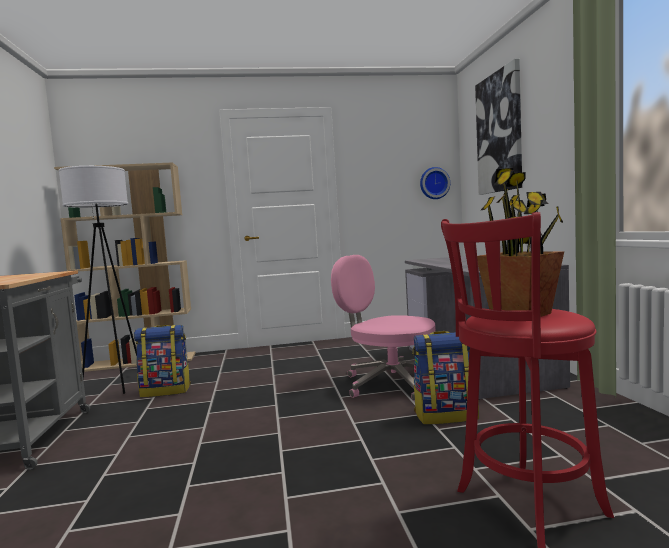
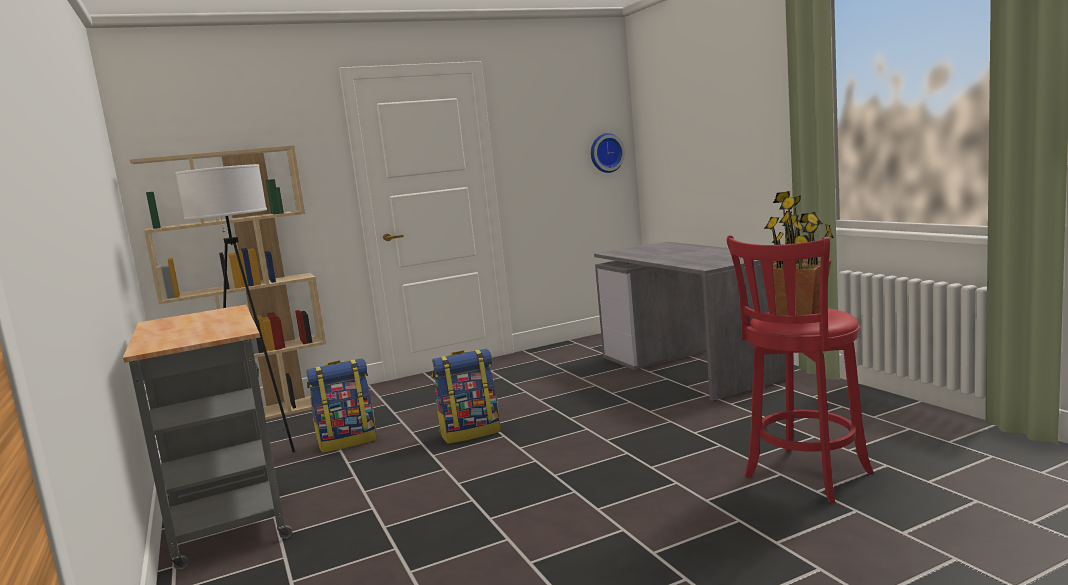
camera: 15 degrees left, 5 degrees up
pink office chair [331,255,436,401] -> none
backpack [412,331,479,424] -> backpack moved to [432,349,501,444]
picture [475,59,522,195] -> none

